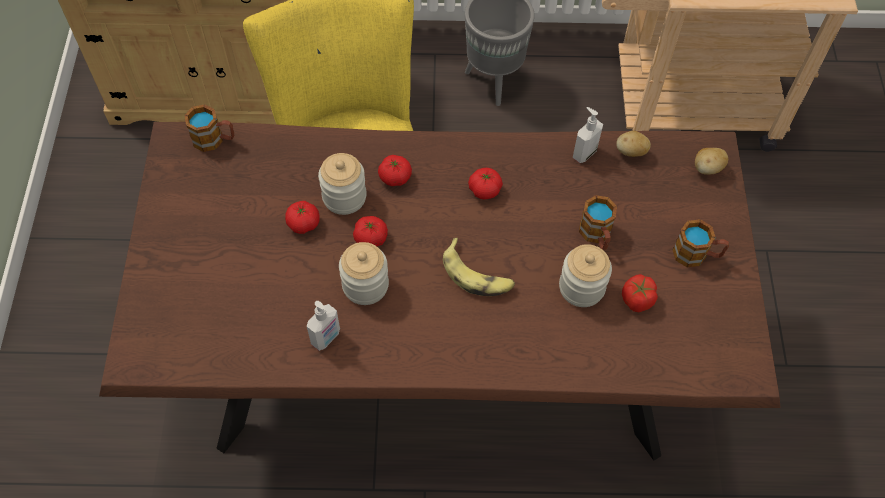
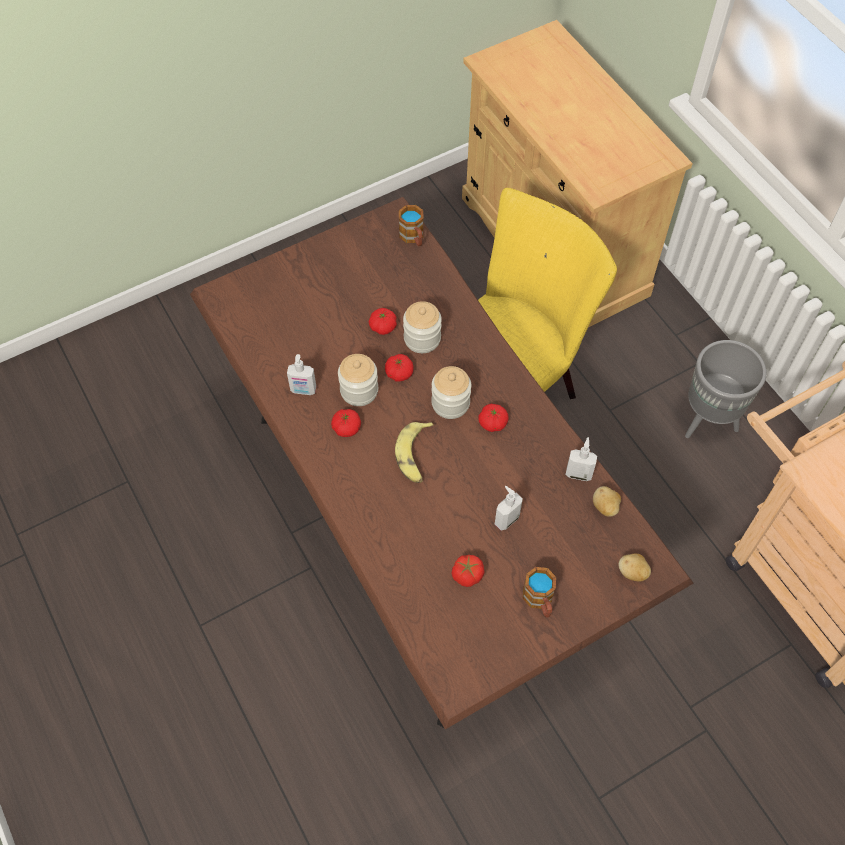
camera: 60 degrees right, 0 degrees up
tomato [378,155,412,186] -> tomato moved to [331,409,361,437]
jar [559,244,612,307] -> jar moved to [431,366,471,419]
mug [579,195,617,250] -> soap dispenser [495,486,523,530]

